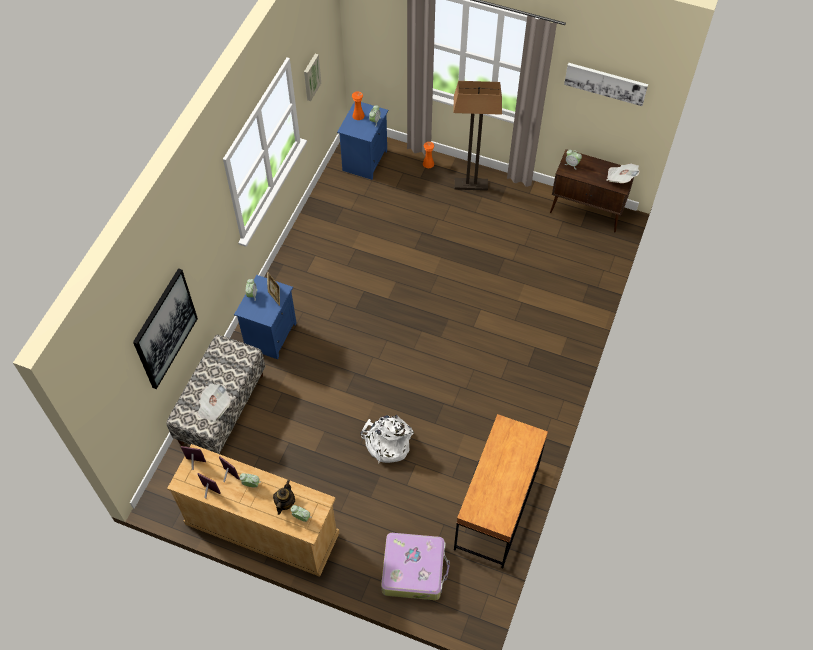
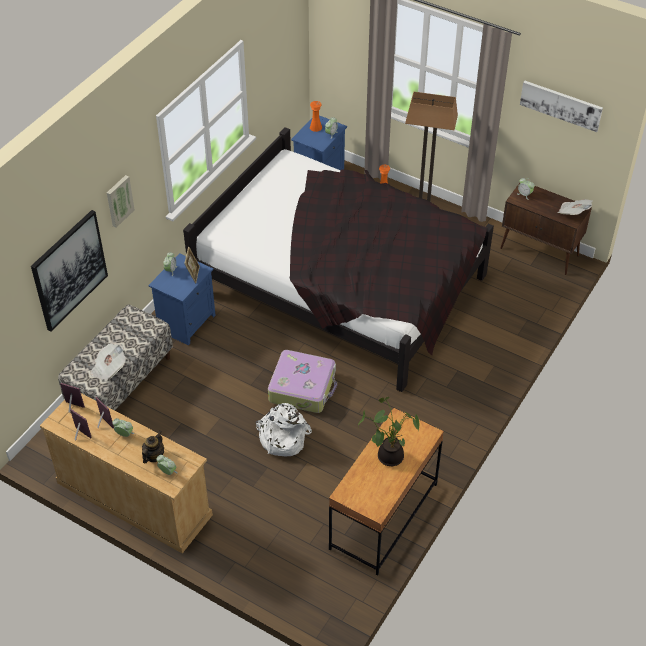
camera: 10 degrees right, 10 degrees down
picture [304,54,321,101] -> picture moved to [107,175,135,228]
suitcase [381,533,450,600] -> suitcase moved to [268,350,337,413]
none -> black bed [183,127,494,392]
none -> potted plant [358,397,419,466]

